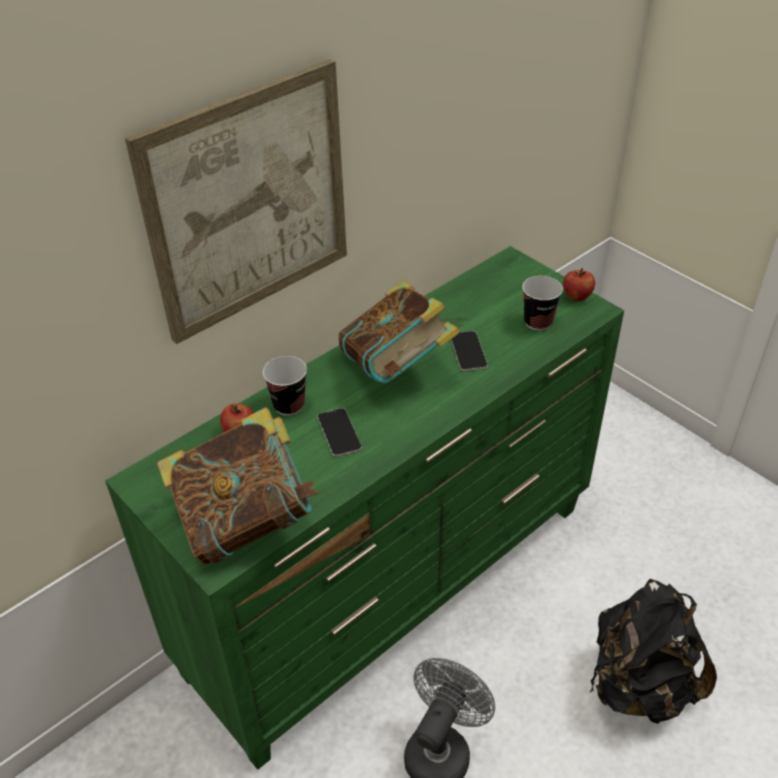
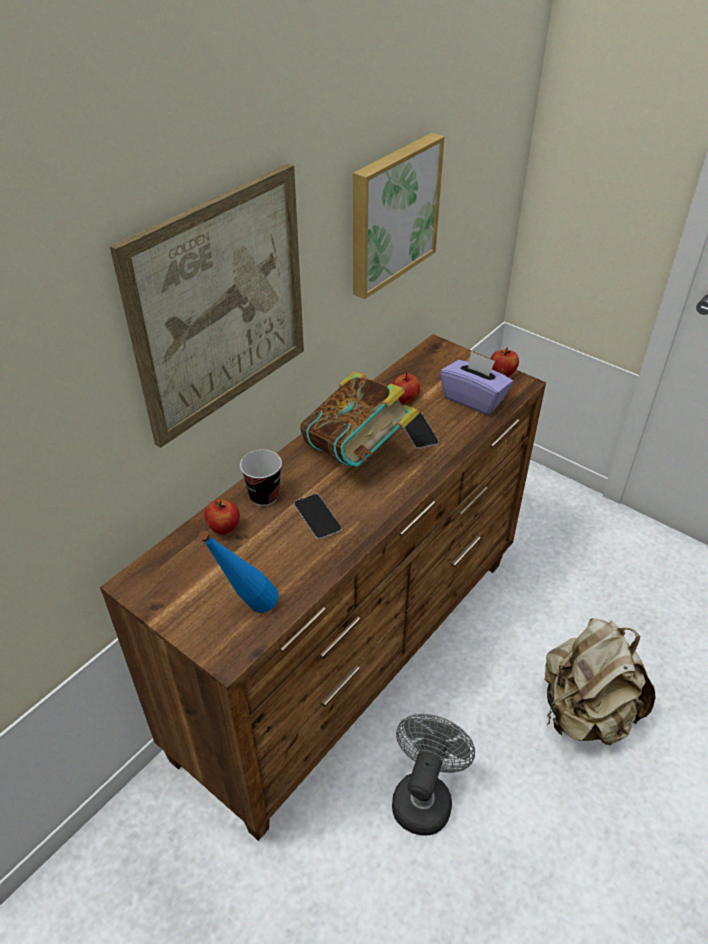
camera: 10 degrees left, 0 degrees up
green dresser [105,246,624,770] -> brown dresser [100,334,546,841]
book [157,407,319,565] -> blue bottle [198,531,279,613]
cup [522,276,563,331] -> purple tissue box [440,351,513,415]
black backpack [590,579,717,724] -> beige backpack [545,618,655,745]
none -> picture [353,133,445,299]
none -> apple [393,372,420,404]

